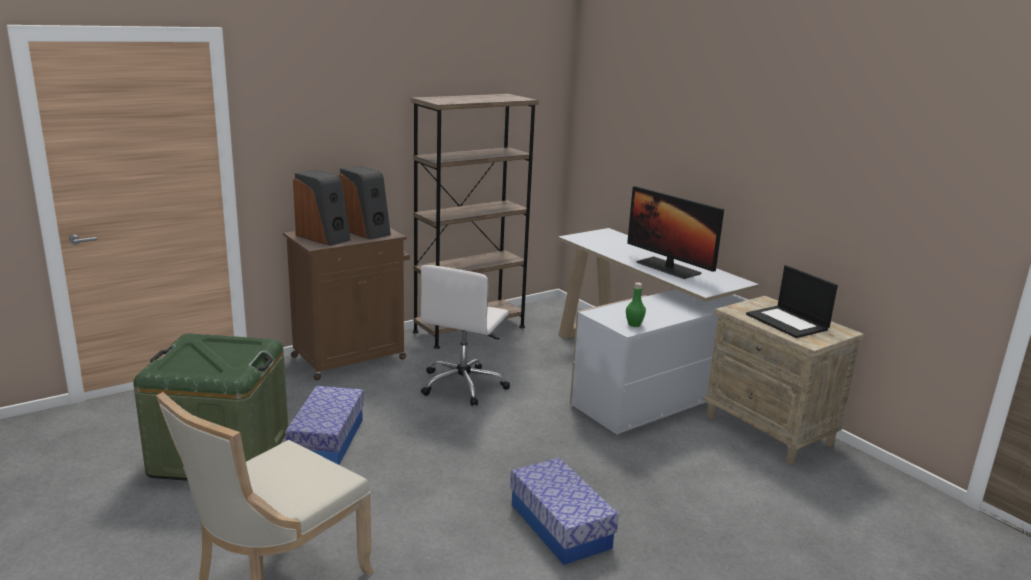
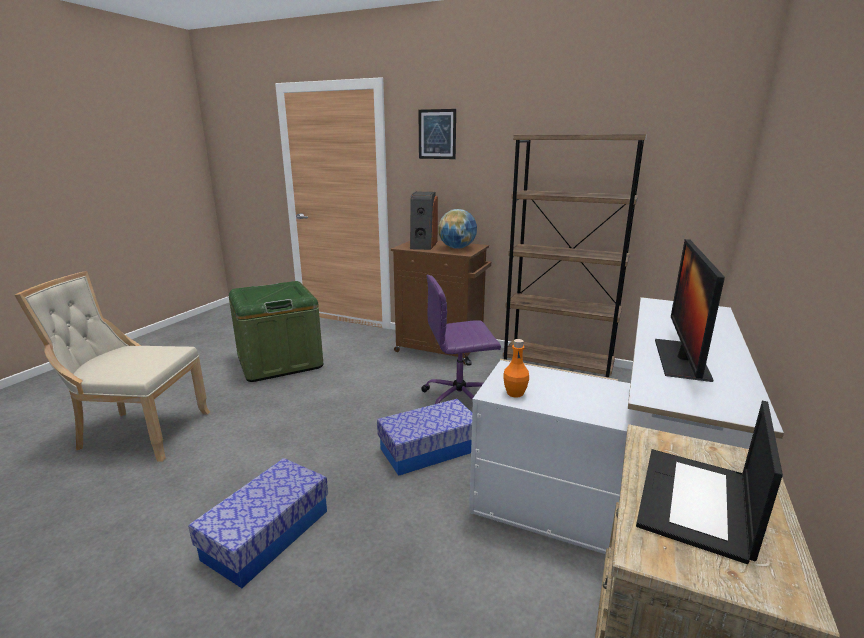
camera: 60 degrees right, 0 degrees up
storage box [285,386,364,465] -> storage box moved to [377,399,472,476]
speaker [338,166,391,240] -> globe [438,209,477,249]
white office chair [421,265,510,406] -> purple office chair [422,275,501,404]
green bottle [626,283,646,327] -> orange bottle [503,339,529,398]
none -> picture [419,109,456,159]

